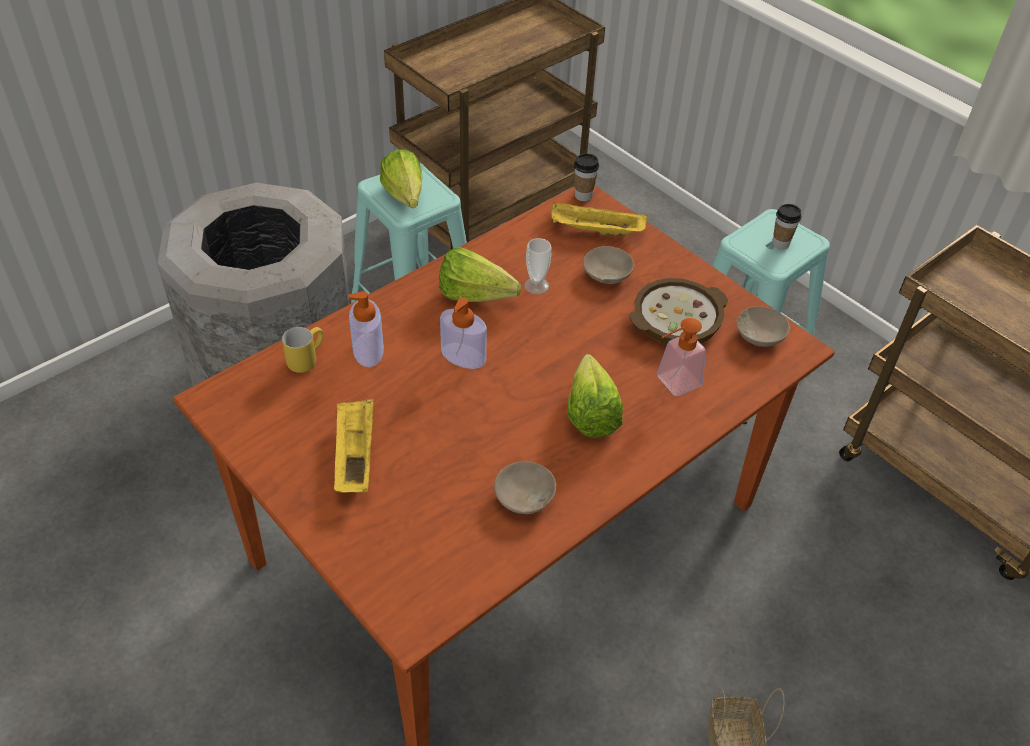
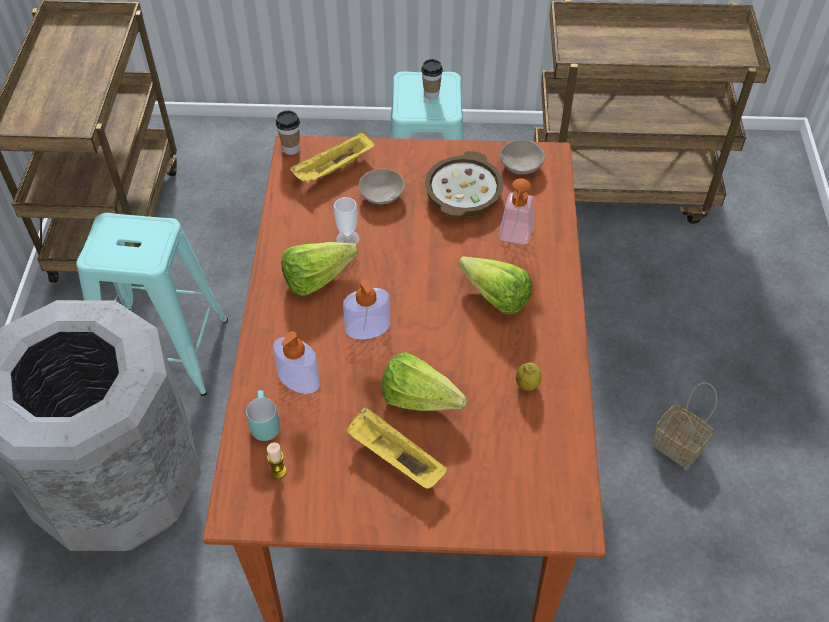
camera: 45 degrees left, 5 degrees up
yellow mug [282,327,323,373] -> turquoise mug [246,390,280,441]
lettuce [380,149,423,208] -> lettuce moved to [382,352,467,411]
beige bowl [494,461,556,514] -> lemon [516,362,542,391]
none -> candle [267,442,287,479]

